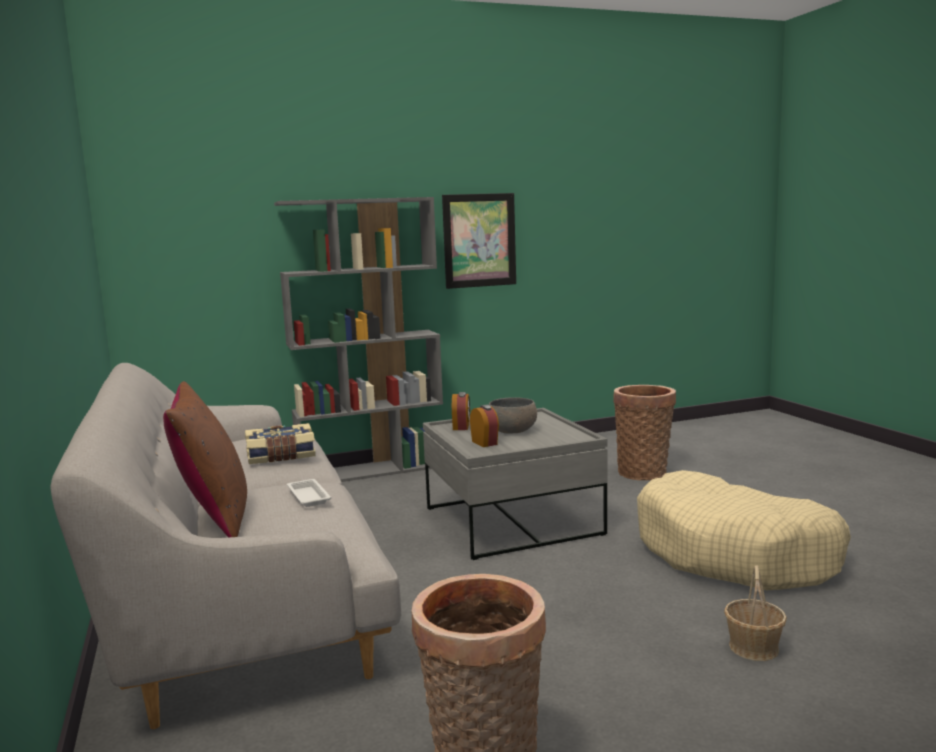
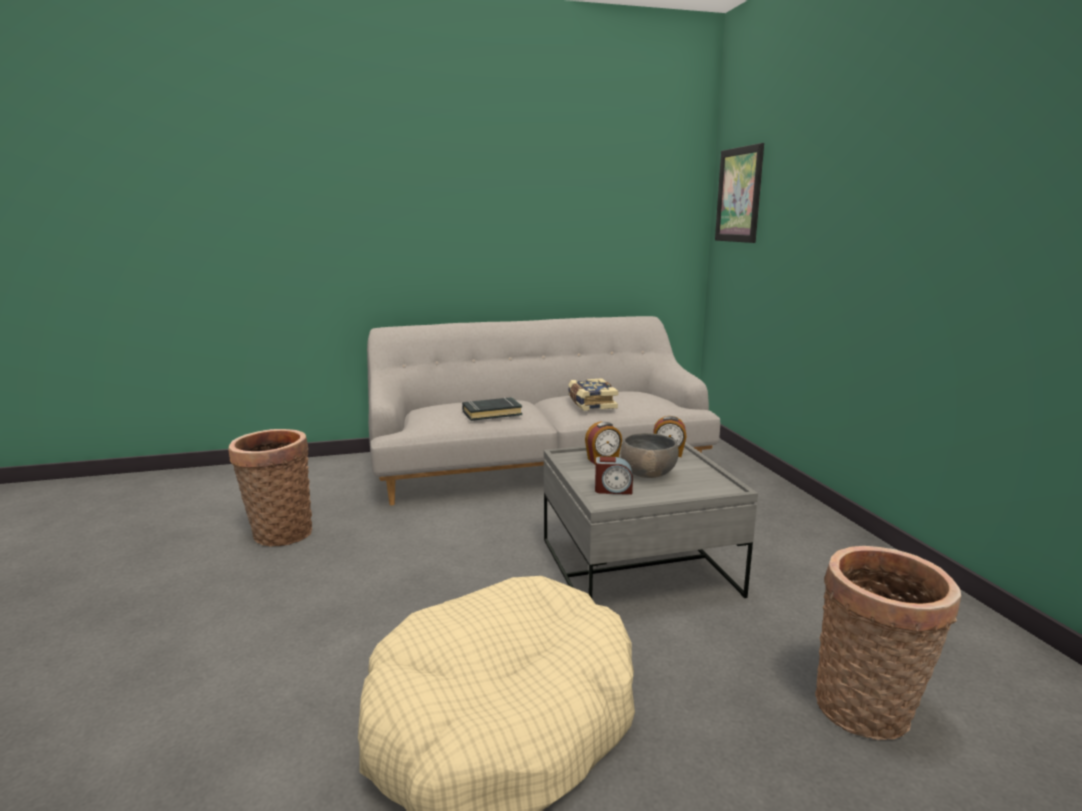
camera: 95 degrees right, 5 degrees up
brown pillow [163,381,247,538] -> none
grey bookcase [274,197,443,482] -> none
white tray [287,479,331,507] -> black book [462,397,522,421]
picture [442,193,516,289] -> picture moved to [715,143,764,243]
basket [724,565,787,661] -> none
none -> alarm clock [595,457,633,494]

